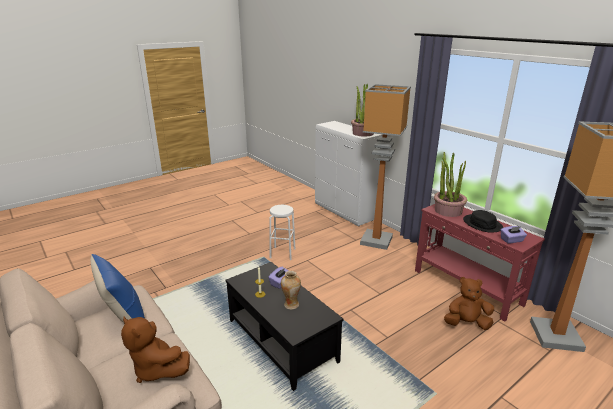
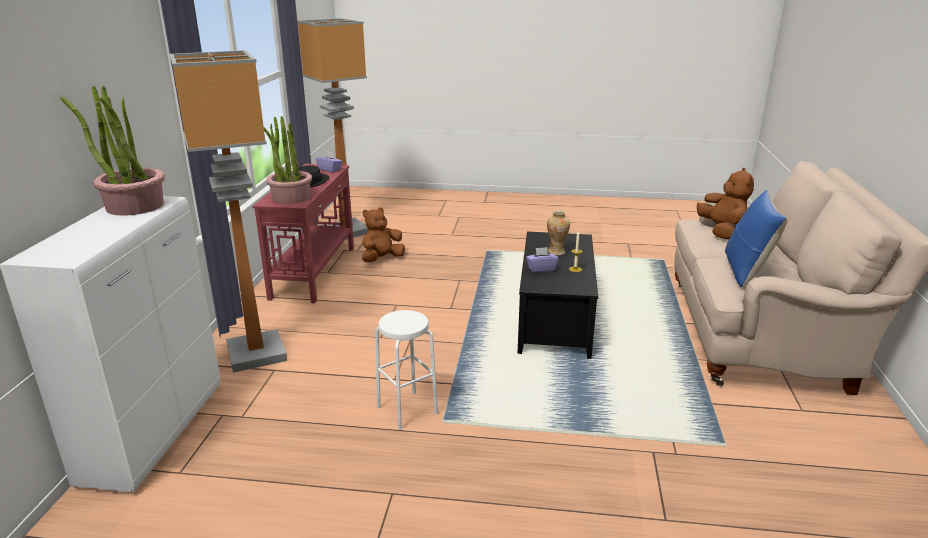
camera: 135 degrees left, 0 degrees up
brown plush toy [444,277,494,330] -> brown plush toy turned 90 degrees clockwise [362,207,405,262]

